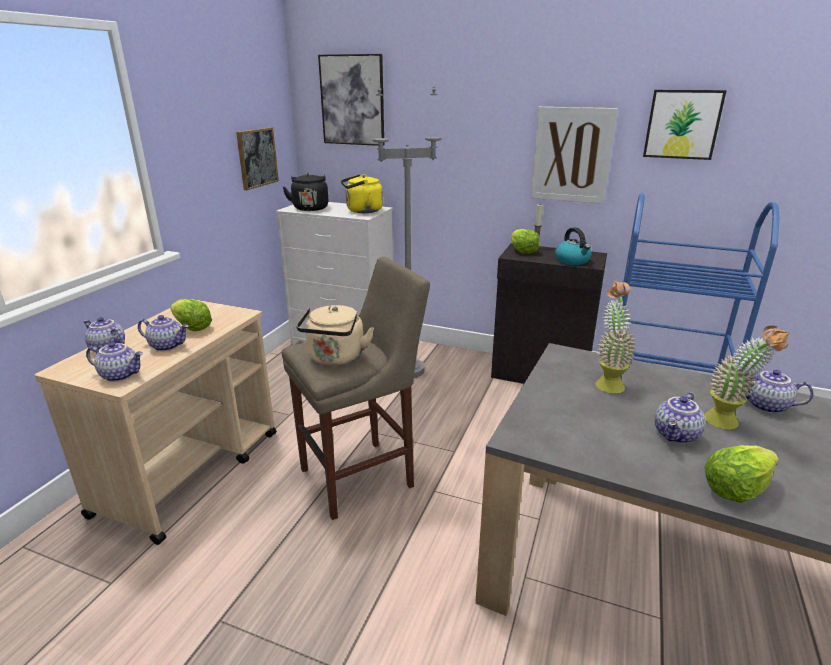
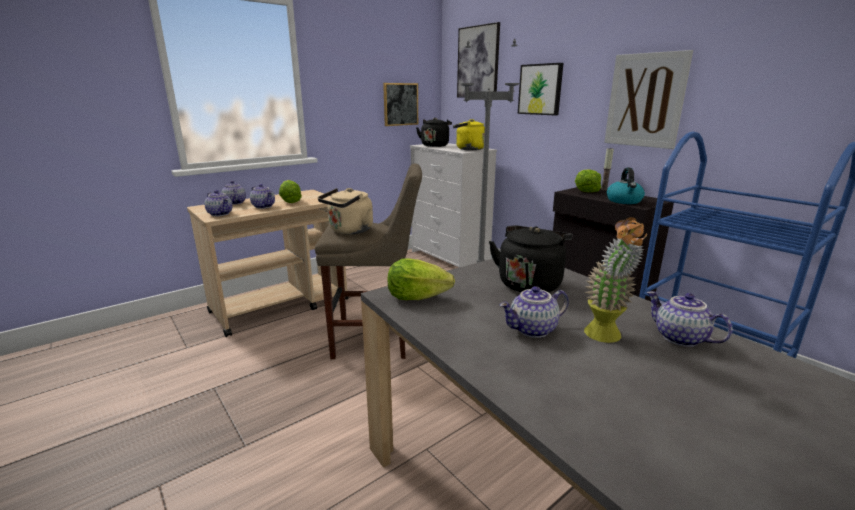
camera: 30 degrees right, 5 degrees down
potted plant [596,281,637,393] -> black kettle [489,225,572,292]
picture [643,90,727,160] -> picture moved to [518,63,563,115]
lettuce [705,445,779,503] -> lettuce moved to [388,258,455,300]

